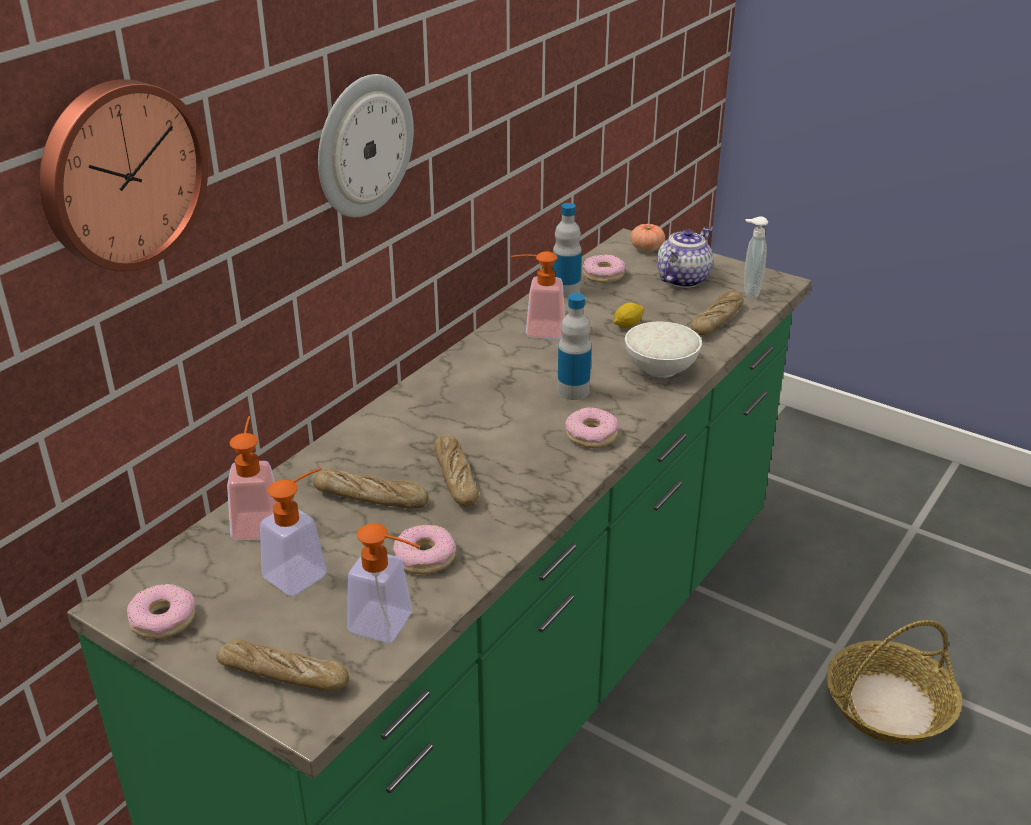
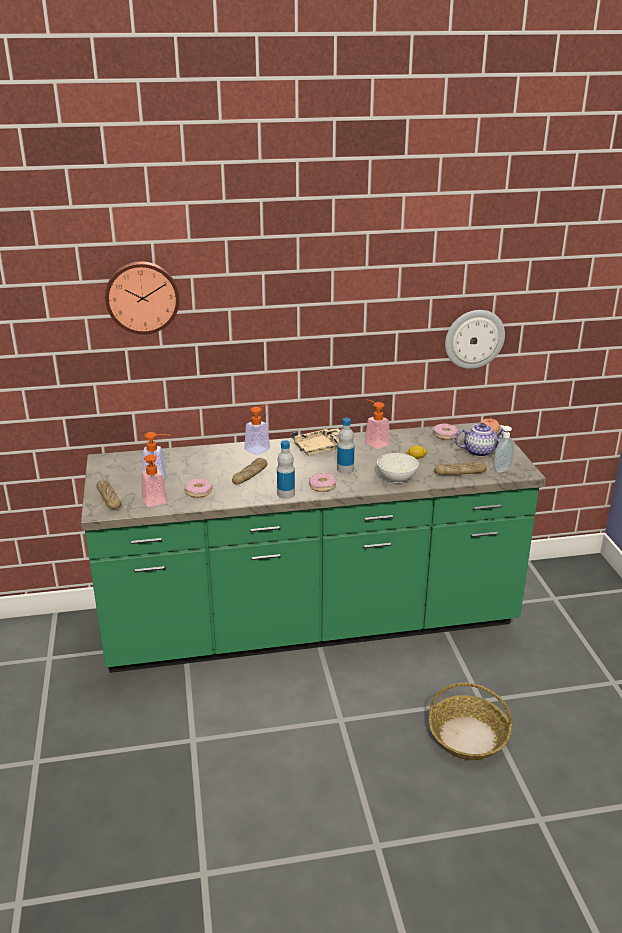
camera: 45 degrees right, 5 degrees down
donut [127,584,196,639] -> none
soap dispenser [227,416,277,540] -> soap dispenser moved to [244,404,270,455]
bread [313,468,428,509] -> none
wall clock [318,74,414,217] -> wall clock moved to [445,310,505,369]
bottle [553,203,582,298] -> bottle moved to [277,440,295,499]
none -> beige tray [291,428,340,455]

